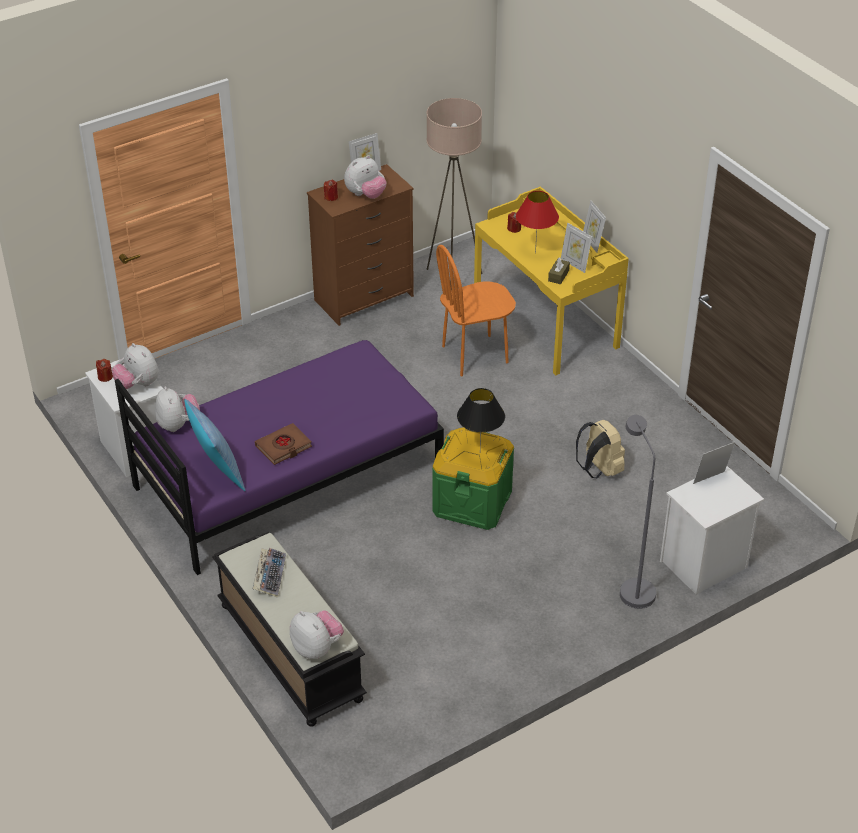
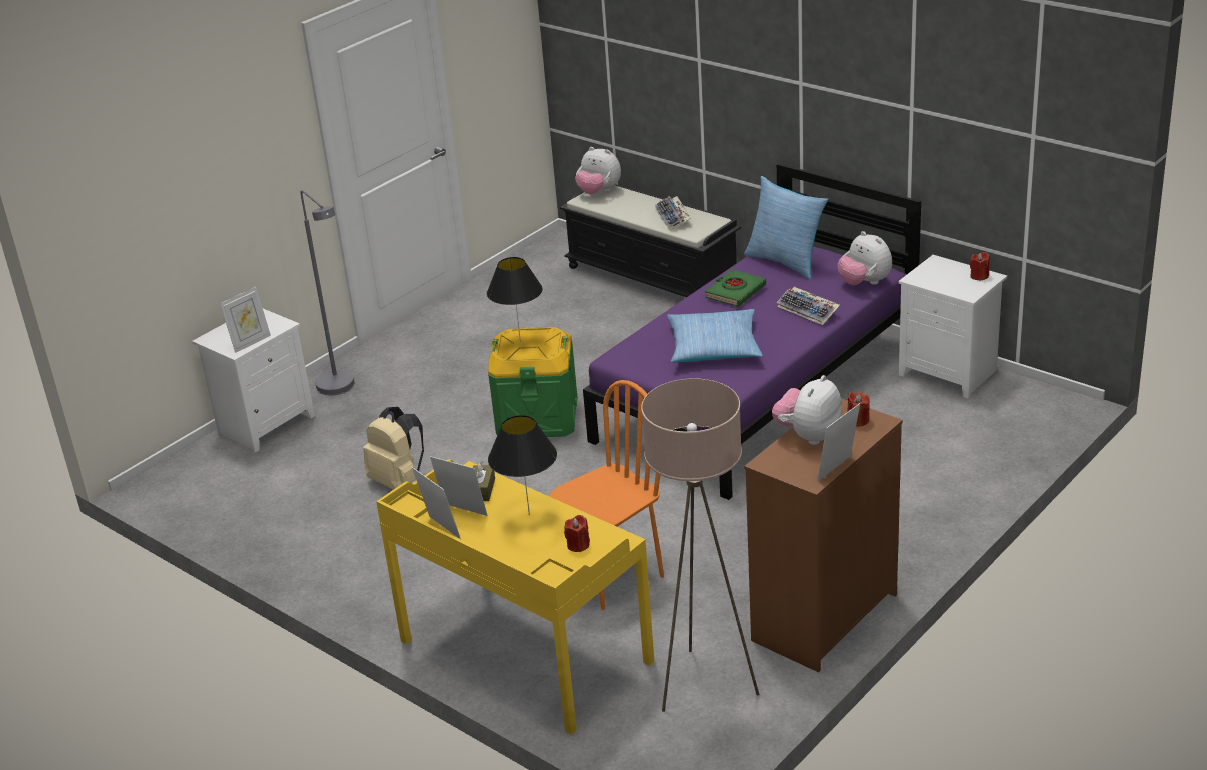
camera: 165 degrees right, 10 degrees down
plush toy [112,343,159,389] -> none
brown book [255,423,312,465] -> green book [705,269,766,307]
red table lamp [516,191,559,253] -> black table lamp [488,415,557,515]
none -> pillow [667,309,763,363]
none -> keyboard [776,287,840,325]

